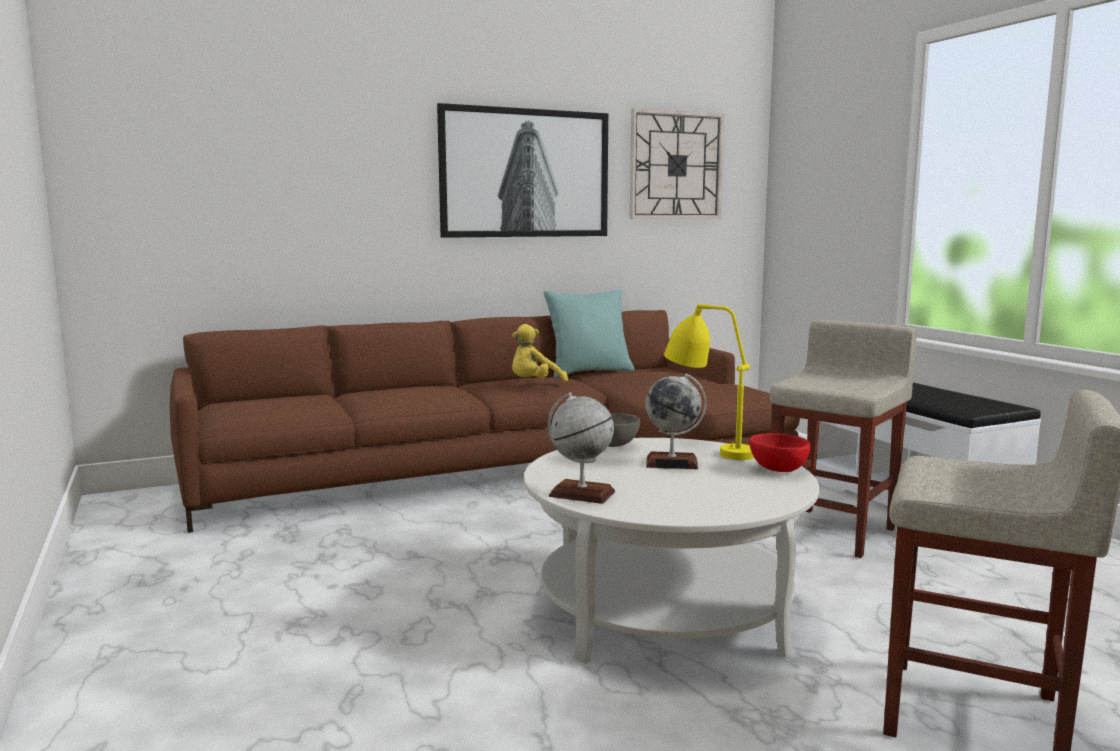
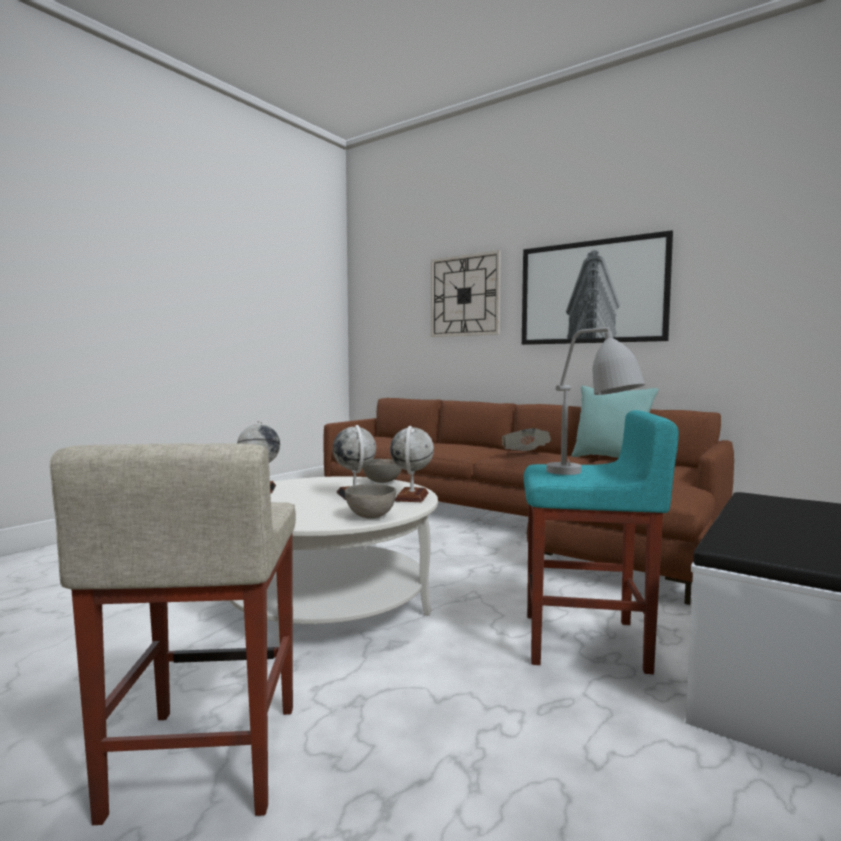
camera: 60 degrees right, 5 degrees down
yellow plush toy [512,324,568,382] -> newspaper [502,428,551,451]
wall clock [630,108,724,219] -> wall clock moved to [431,250,501,337]
yellow table lamp [664,304,754,460] -> globe [390,426,434,502]
red bowl [749,433,810,472] -> grey bowl [345,484,396,519]
beige stool [769,320,917,558] -> turquoise stool [524,410,679,674]
none -> grey table lamp [547,327,645,475]

